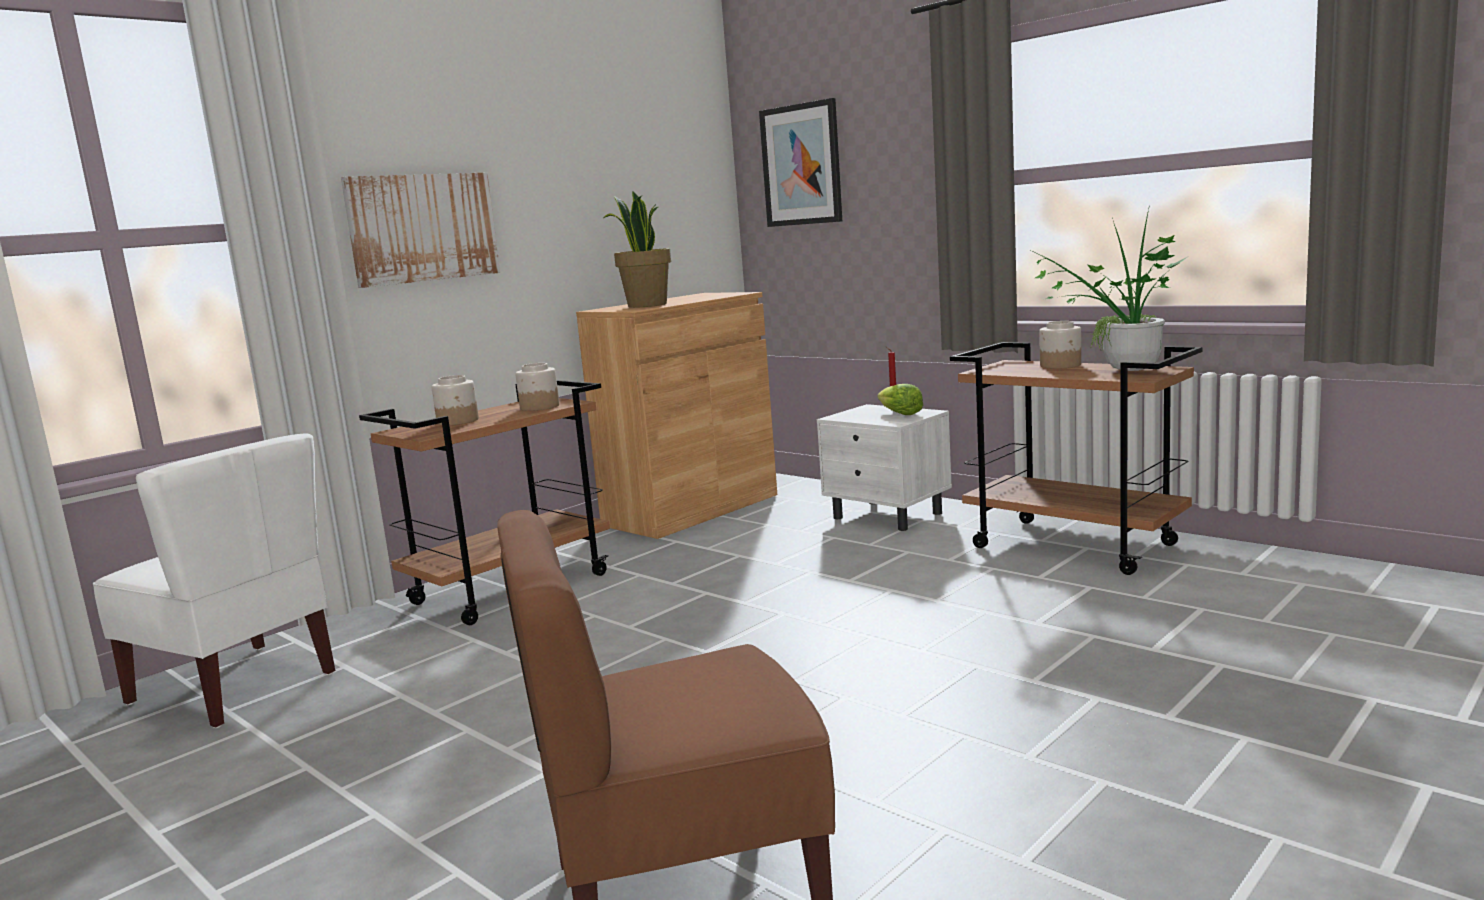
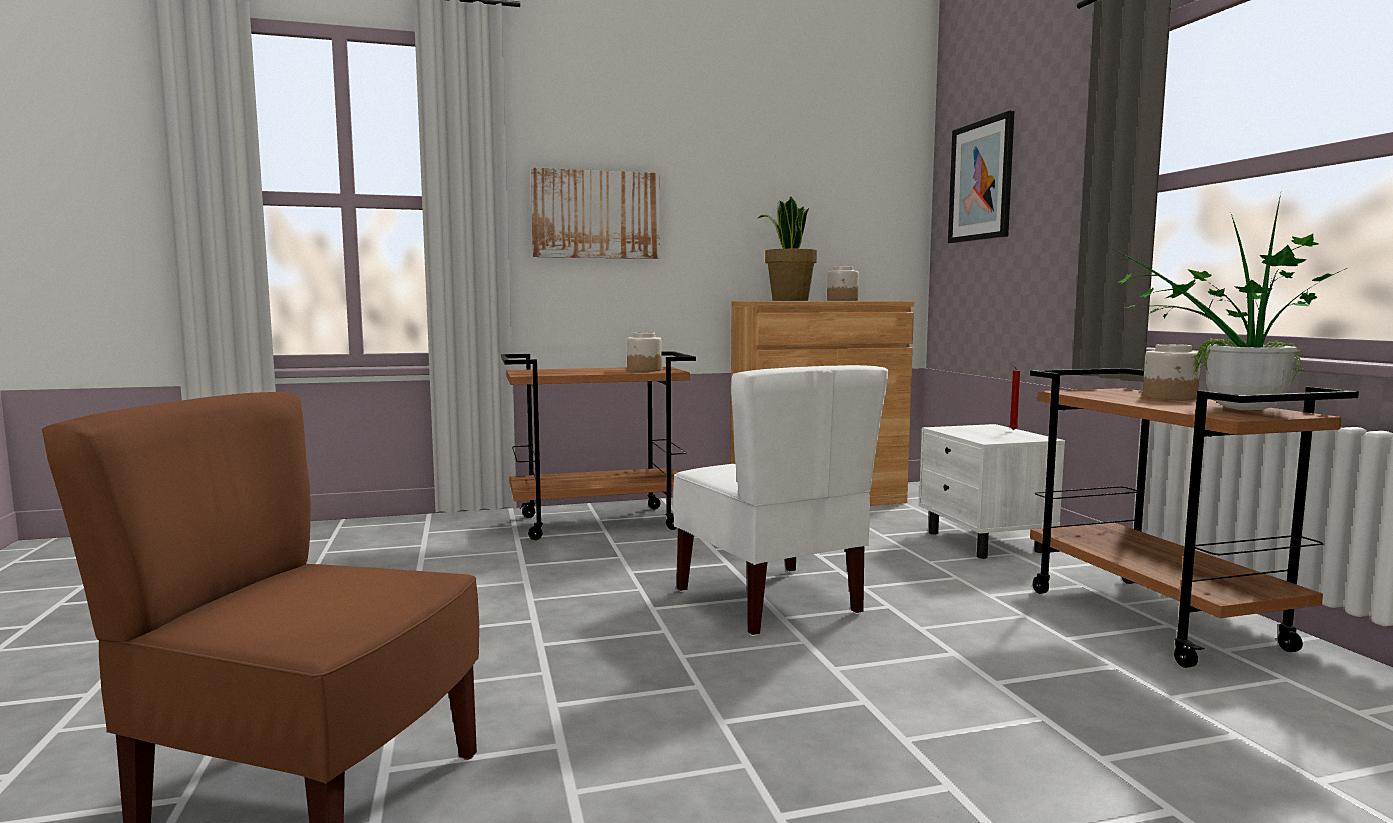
camera: 30 degrees right, 5 degrees down
white chair [93,433,335,728] -> white chair moved to [673,365,888,636]
jar [432,375,479,425] -> jar moved to [827,266,859,301]
lettuce [877,384,923,415] -> none

